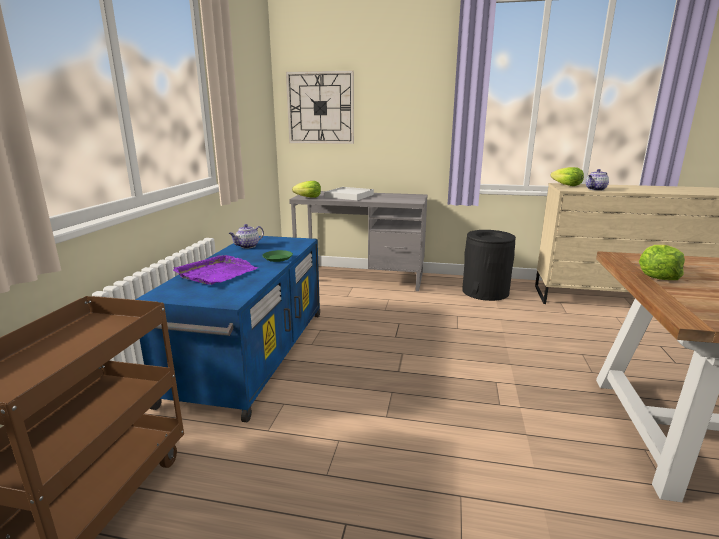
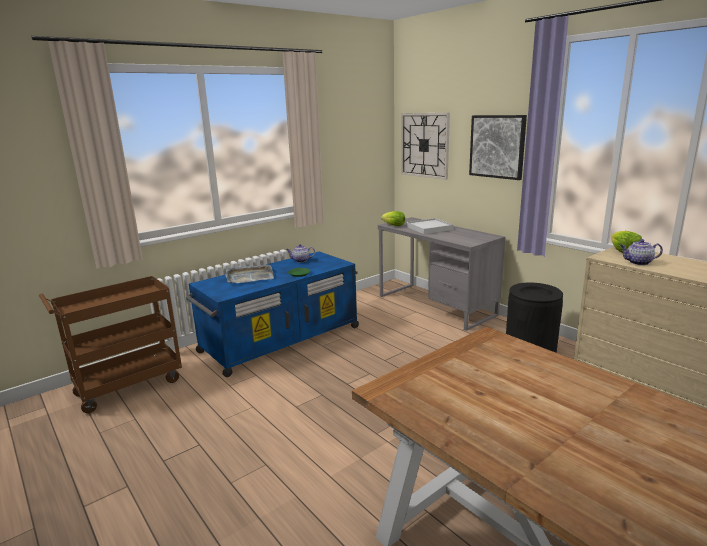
camera: 40 degrees right, 0 degrees up
purple tray [173,255,258,285] -> grey tray [225,264,274,284]
lettuce [639,245,685,280] -> none
none -> picture [469,115,527,180]

